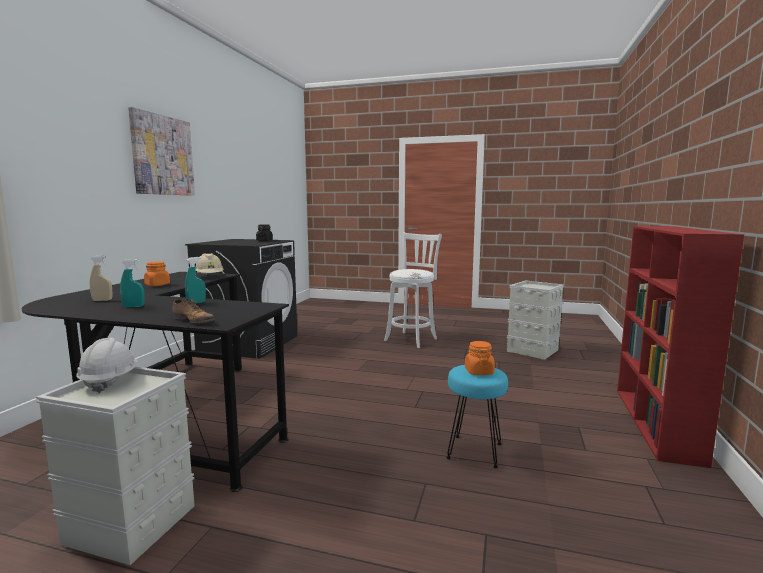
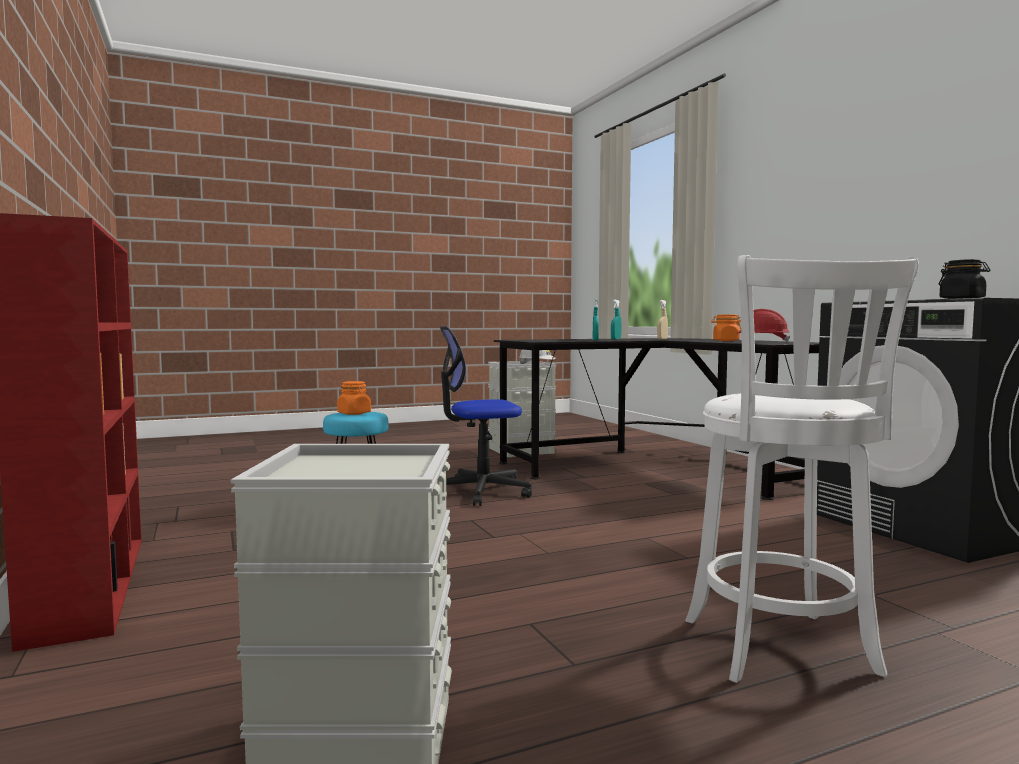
camera: 140 degrees right, 5 degrees down
picture [128,107,195,196] -> none
shoe [172,299,215,323] -> none
beige hard hat [195,253,224,275] -> red hard hat [736,309,790,343]
none -> office chair [440,326,532,506]

